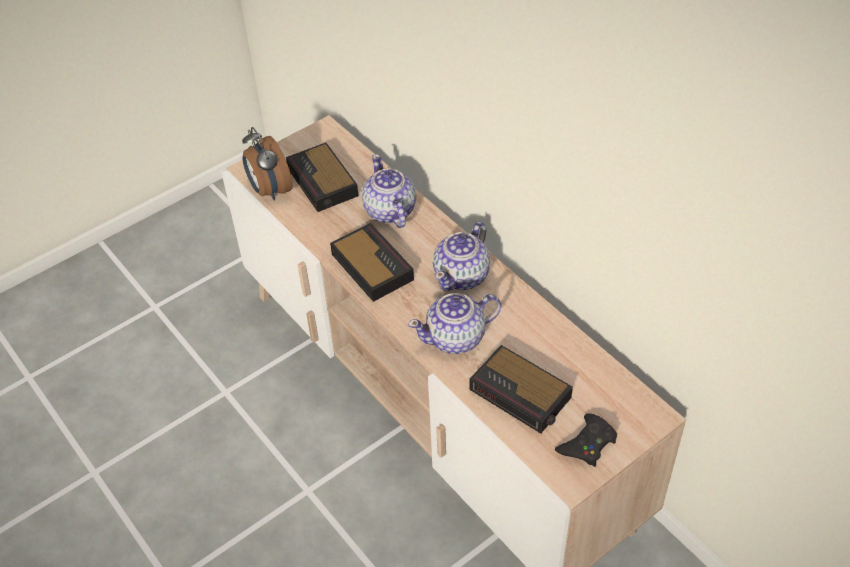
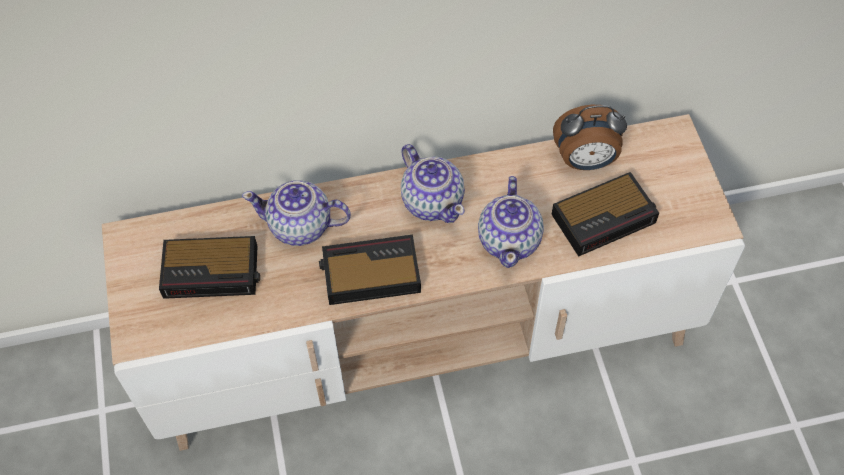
camera: 65 degrees left, 10 degrees up
alarm clock [242,127,293,201] -> alarm clock moved to [553,105,627,170]
black game controller [555,413,617,467] -> none

